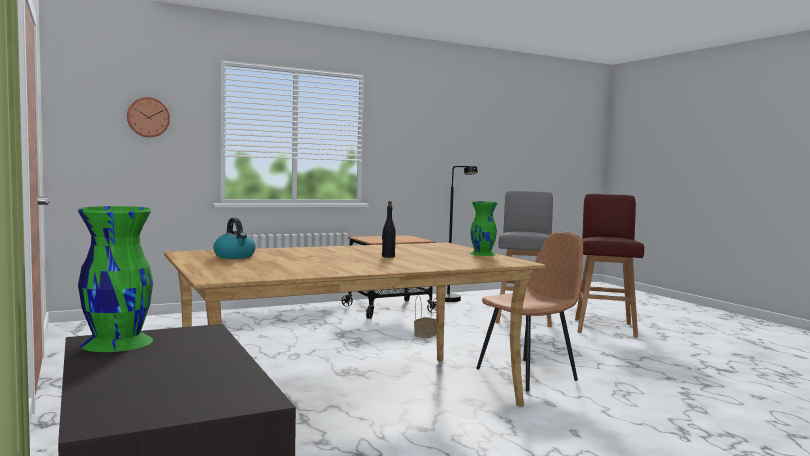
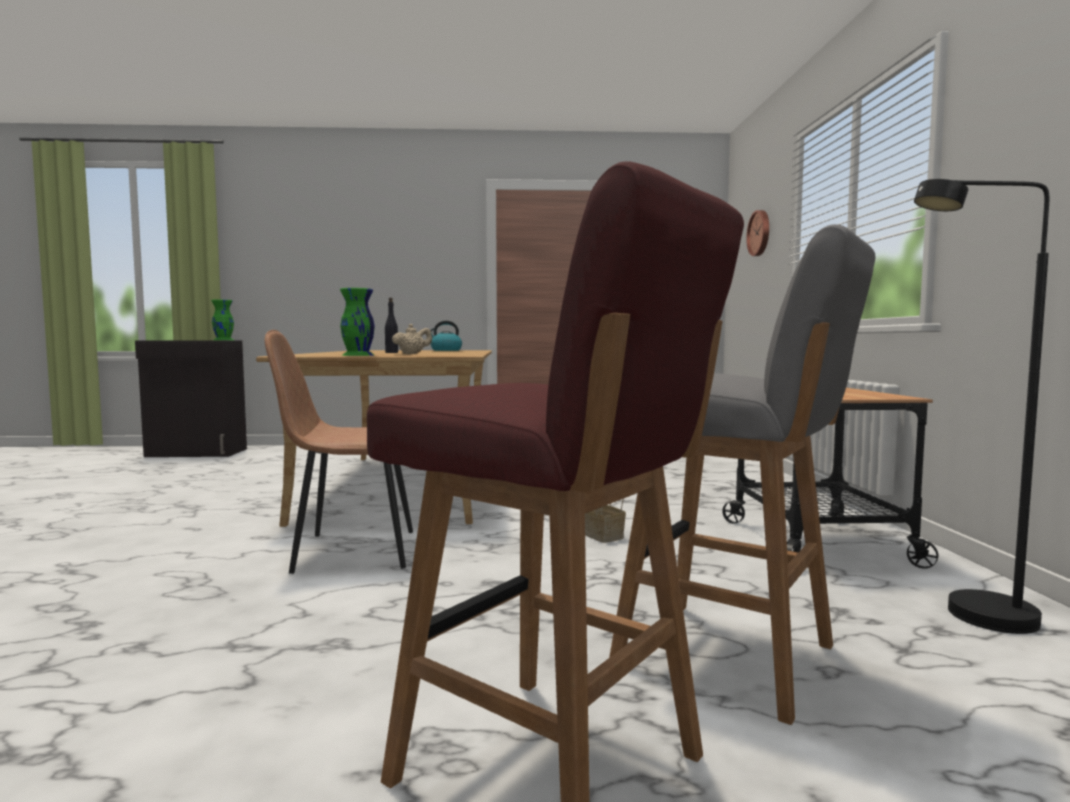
camera: 115 degrees right, 0 degrees up
brown chair [476,231,583,391] -> brown chair turned 90 degrees clockwise [265,330,413,574]
none -> beige teapot [392,324,432,354]

